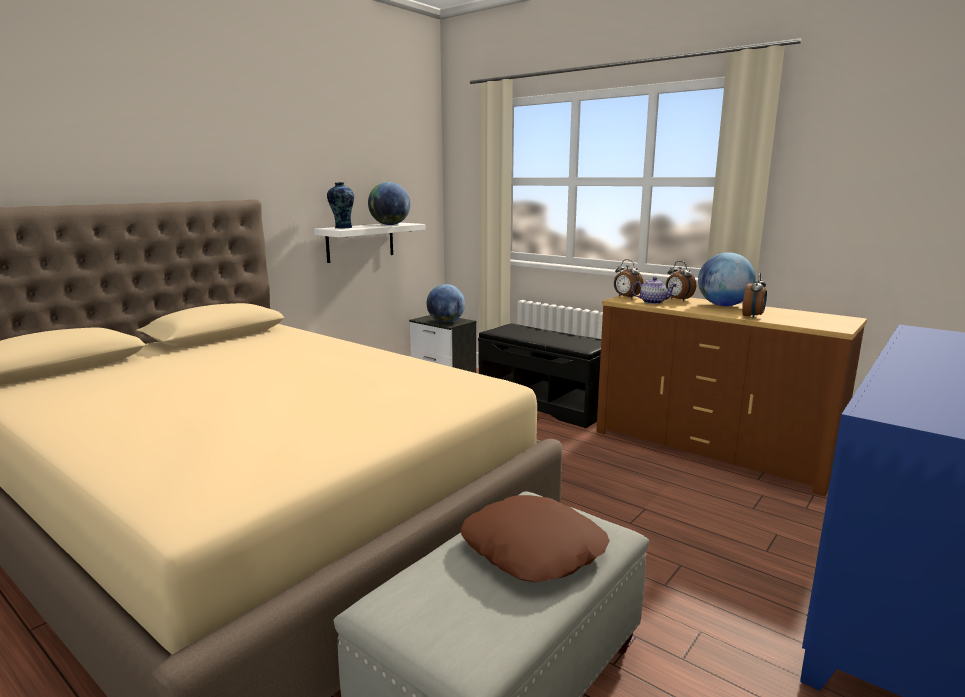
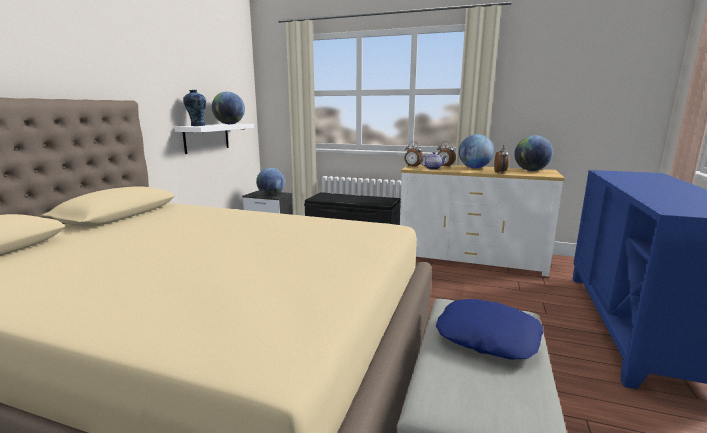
camera: 20 degrees left, 0 degrees up
brown pillow [460,495,610,583] -> blue pillow [436,299,543,360]
brown dresser [596,293,867,496] -> white dresser [400,164,564,277]
none -> globe [514,135,553,171]

